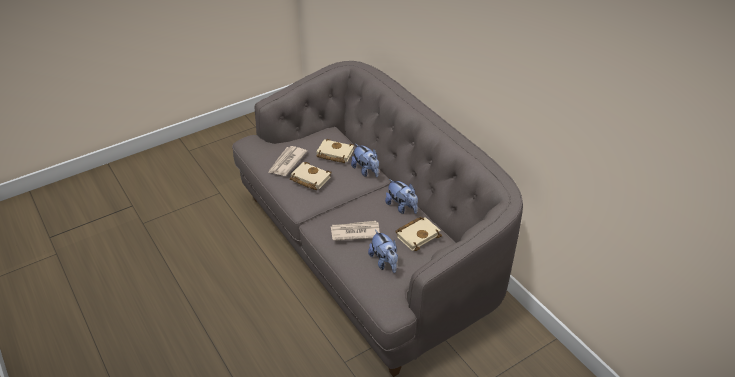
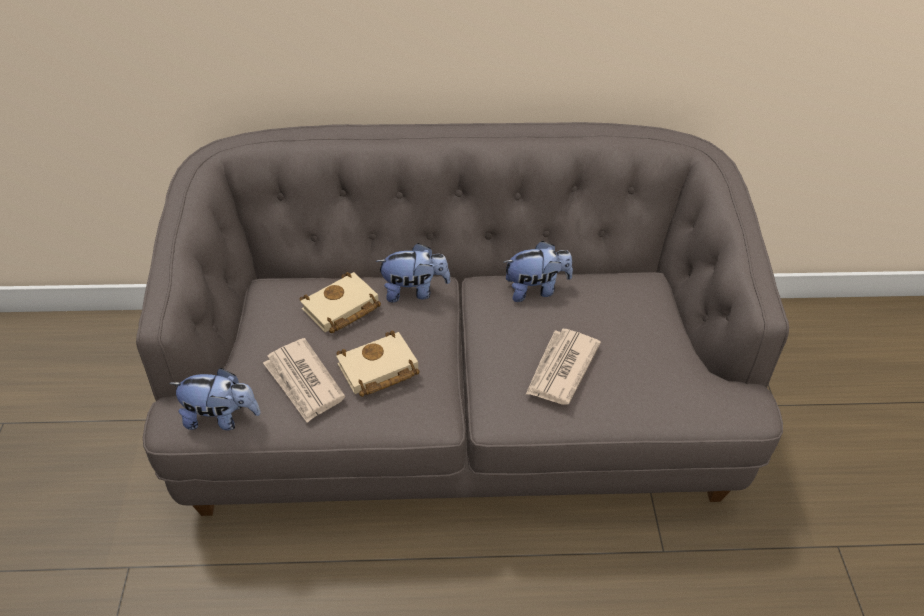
camera: 60 degrees left, 5 degrees up
plush toy [368,230,398,273] -> plush toy moved to [169,368,261,430]
beige book [395,217,442,251] -> none

